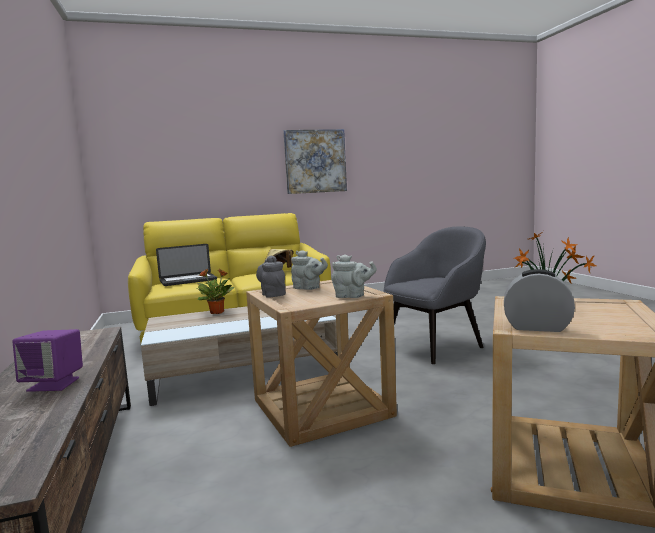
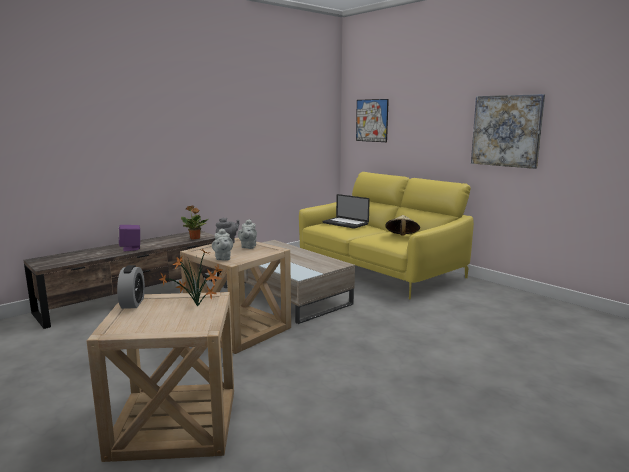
camera: 65 degrees right, 5 degrees up
potted plant [196,268,235,314] -> potted plant moved to [181,206,208,240]
grey armchair [383,227,486,364] -> none
none -> picture [356,99,389,142]

